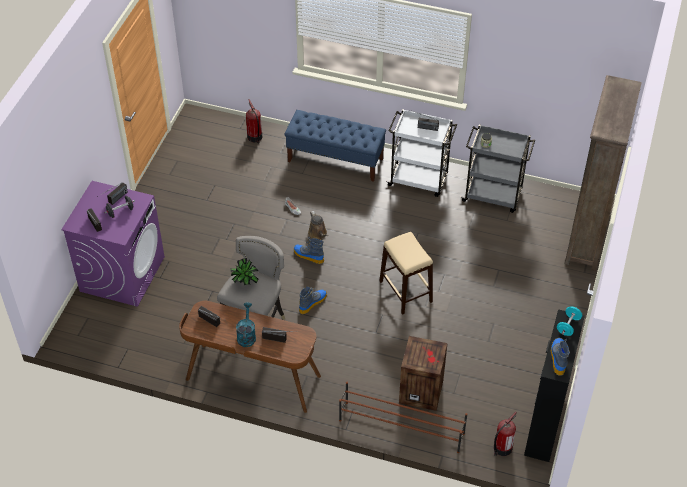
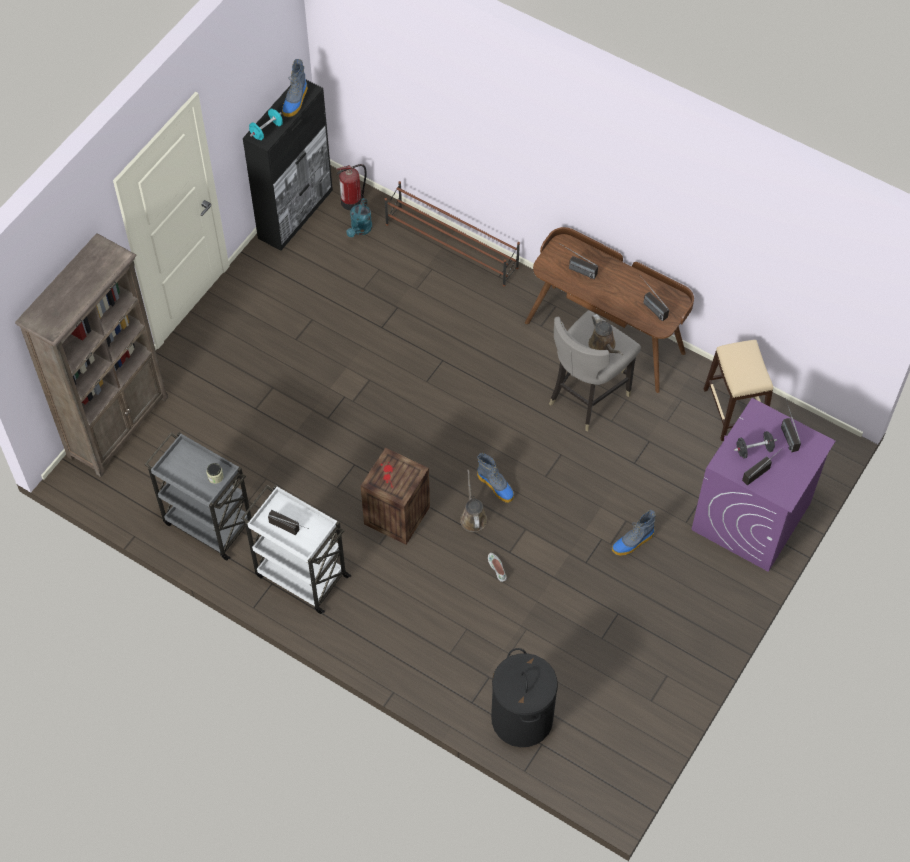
camera: 165 degrees left, 10 degrees up
potted plant [231,258,258,286] -> brown watering can [589,314,624,355]
turquoise watering can [236,303,256,347] -> turquoise watering can moved to [346,198,372,237]
fire extinguisher [246,99,262,144] -> black laundry basket [491,648,558,747]
blue bench [285,110,386,182] -> none
boot [299,286,327,314] -> boot moved to [612,510,656,556]
beige stool [379,232,433,315] -> beige stool moved to [704,340,774,441]
crate [399,336,447,411] -> crate moved to [361,448,430,545]

